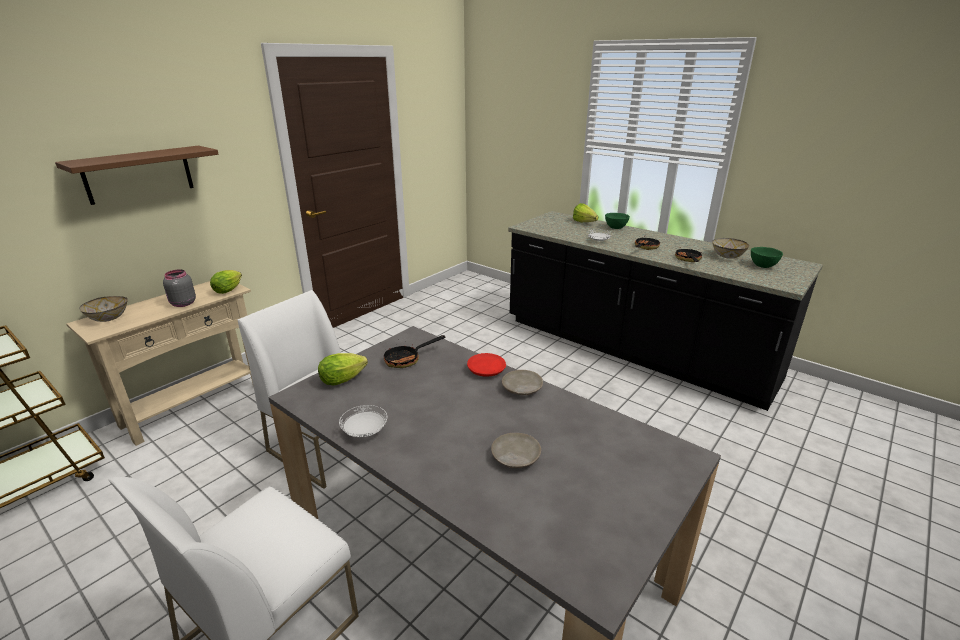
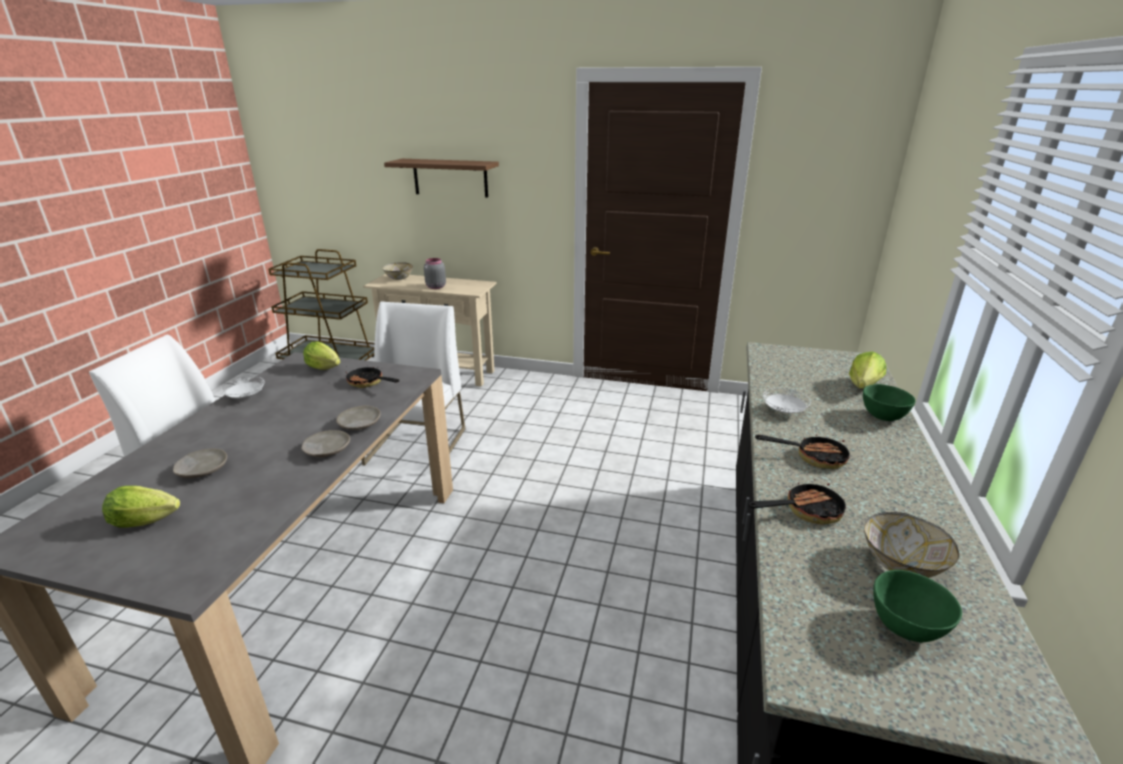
camera: 65 degrees right, 0 degrees up
lettuce [210,270,242,294] -> lettuce moved to [102,486,180,528]
red plate [467,353,506,377] -> beige plate [336,406,381,430]

